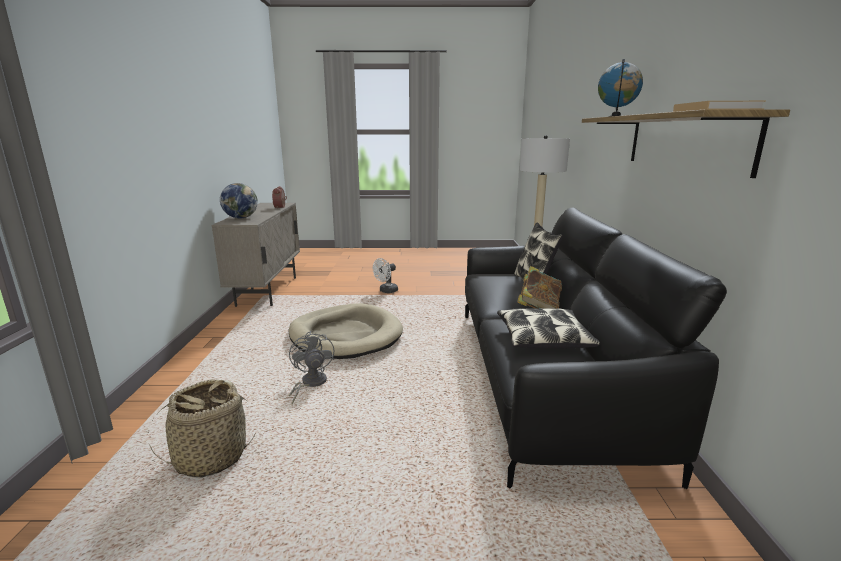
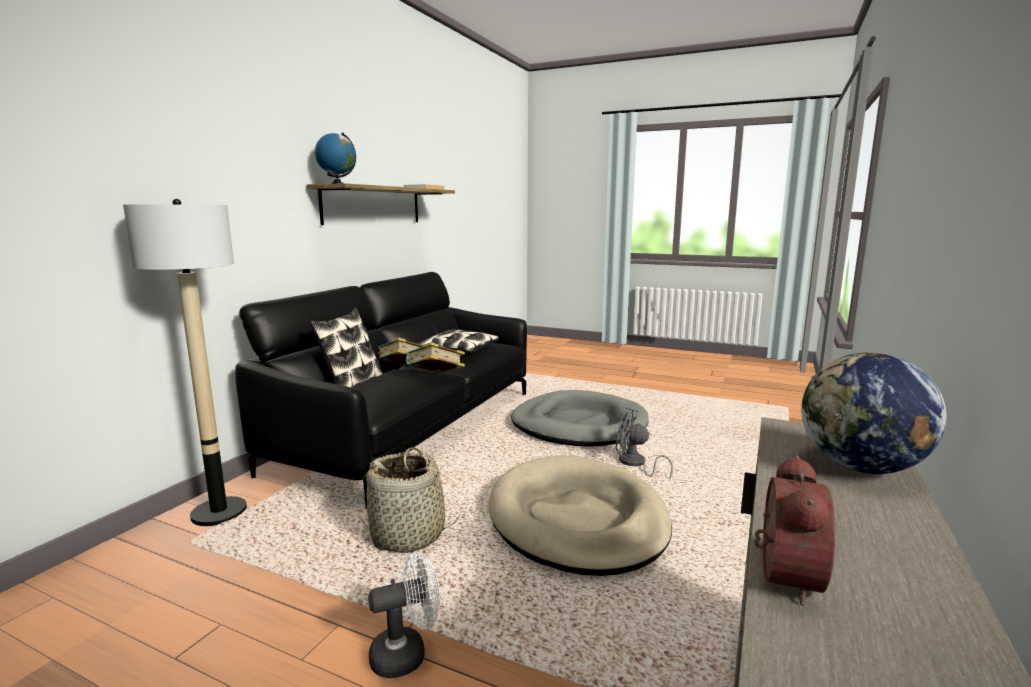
camera: 155 degrees left, 5 degrees down
basket [148,379,256,478] -> basket moved to [361,447,461,553]
grey fan [289,331,334,405] -> grey fan turned 105 degrees clockwise [616,407,673,479]
none -> book [405,342,465,373]
none -> grey dog bed [511,390,649,447]

